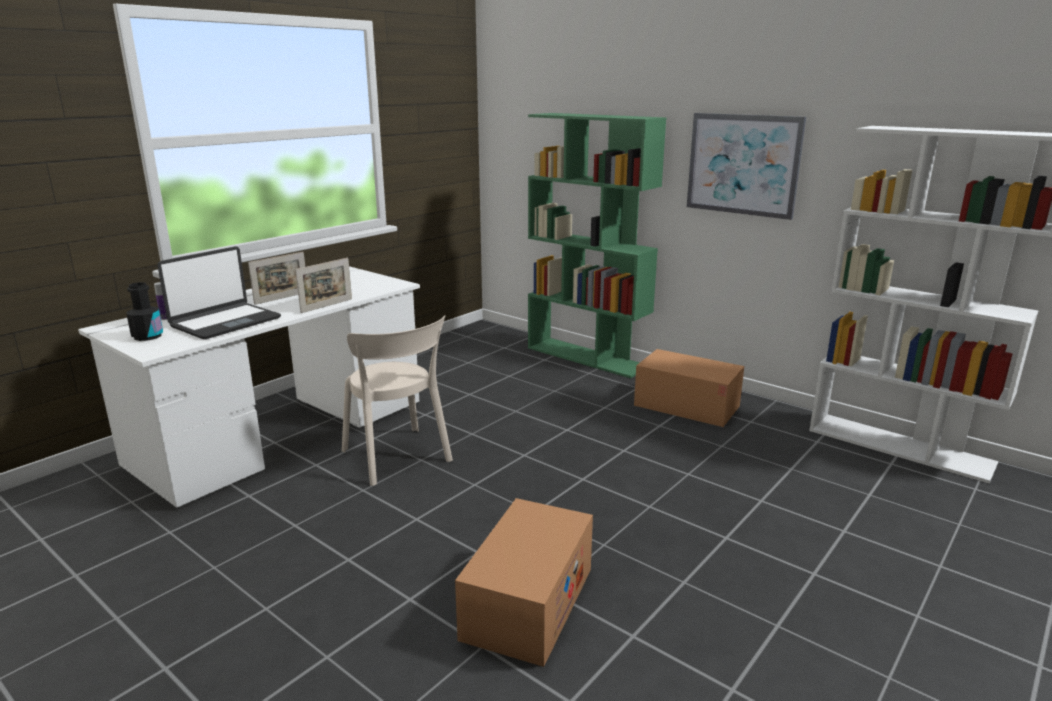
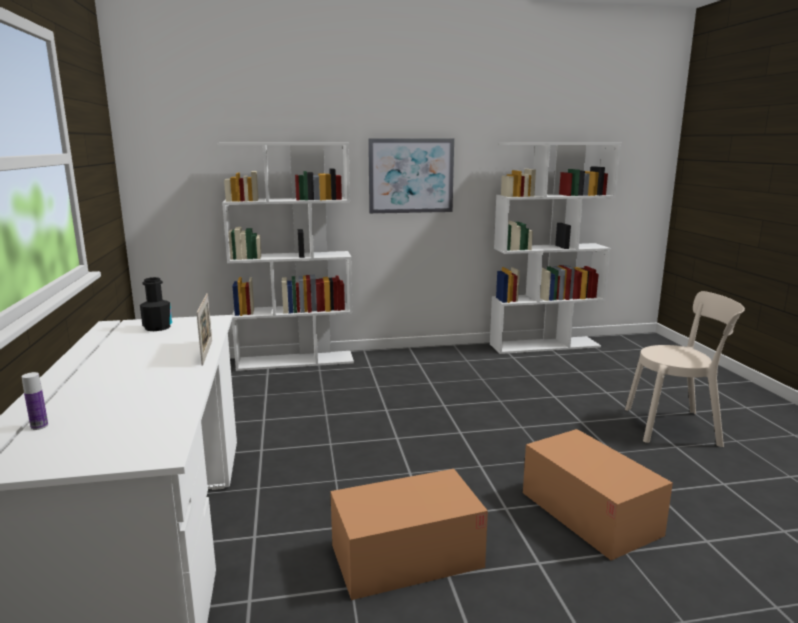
camera: 50 degrees left, 5 degrees down
black bottle [127,282,163,341] -> black bottle moved to [140,277,172,331]
laptop [157,246,281,339] -> none
picture frame [248,252,305,305] -> none
beige chair [342,315,453,486] -> beige chair moved to [625,291,745,447]
green bookcase [528,113,666,378] -> white bookcase [217,143,354,371]
cardboard box [634,349,744,427] -> cardboard box moved to [330,469,488,600]

